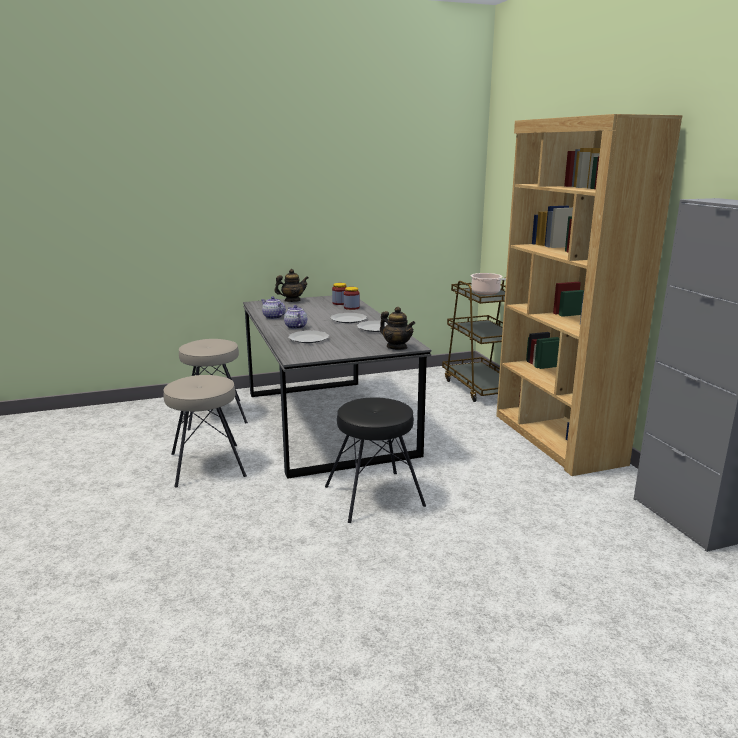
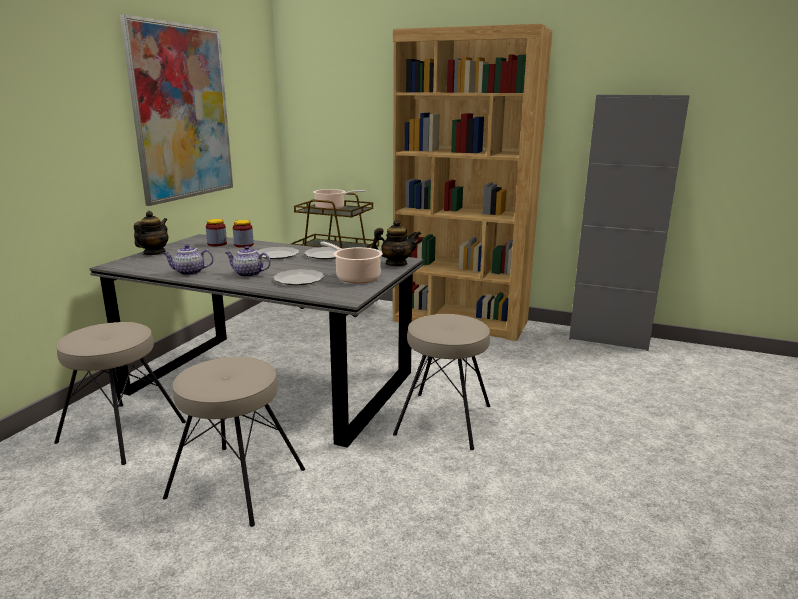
camera: 50 degrees left, 0 degrees up
black stool [325,397,426,523] -> beige stool [393,314,491,450]
none -> picture [120,14,233,206]
none -> cooking pot [320,241,383,283]

